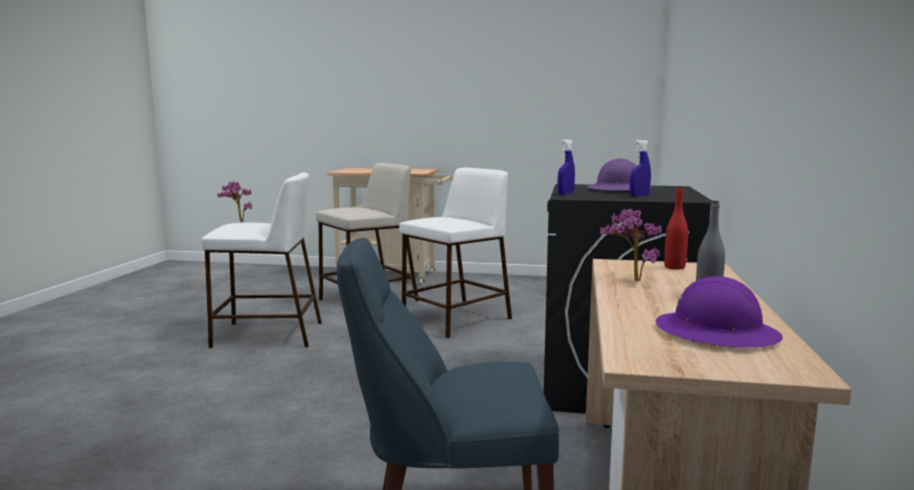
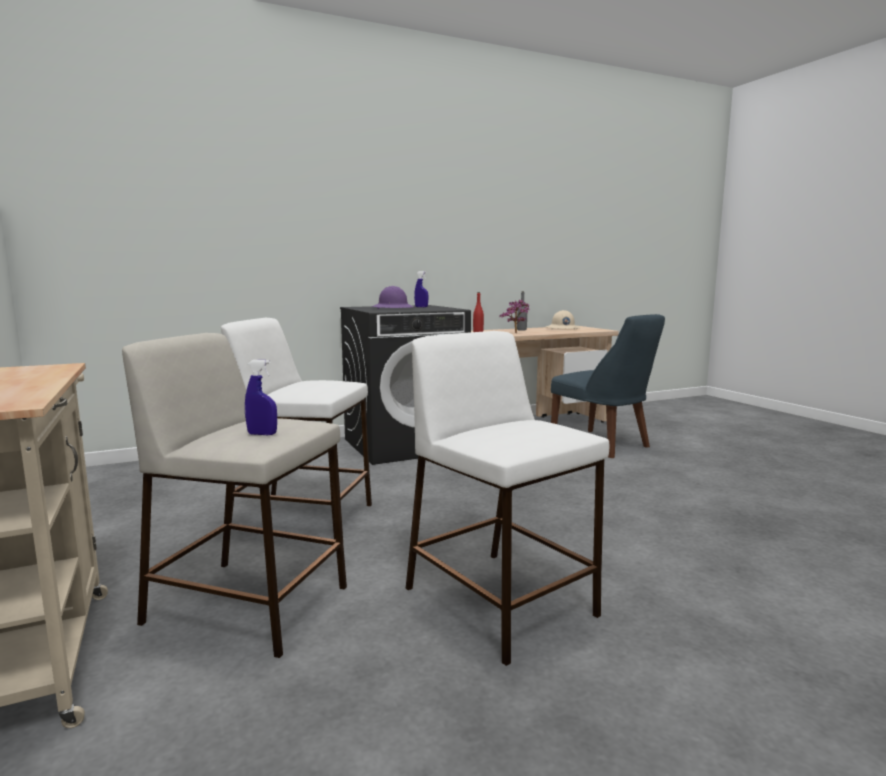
camera: 125 degrees left, 0 degrees up
potted plant [217,181,252,222] -> none
blue spray bottle [558,139,575,194] -> blue spray bottle moved to [245,360,277,435]
purple hard hat [656,276,782,347] -> beige hard hat [546,310,581,329]

